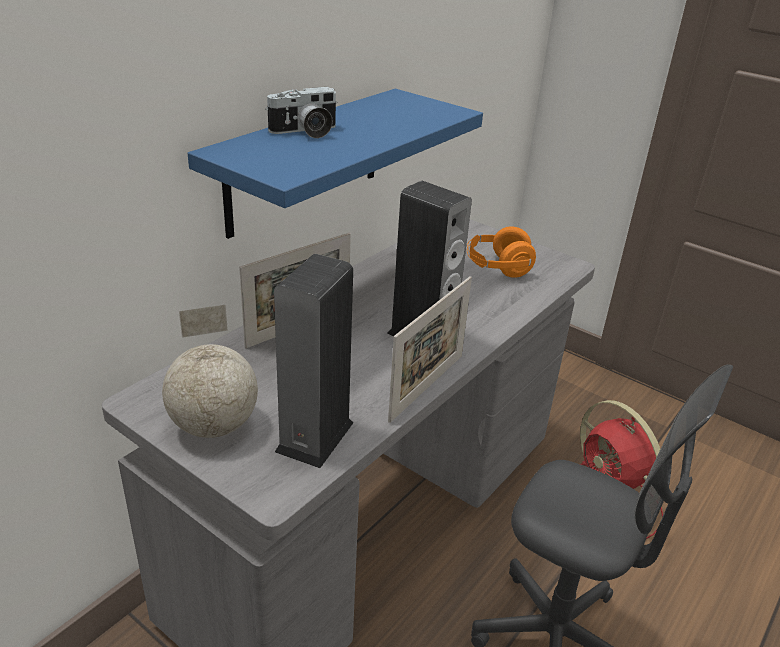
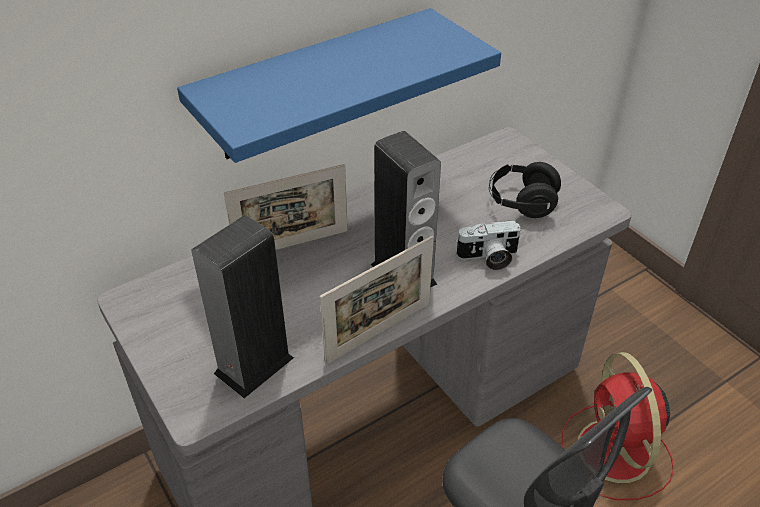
camera: 20 degrees right, 10 degrees up
globe [162,305,258,438] -> none
camera [265,87,337,138] -> camera moved to [456,220,521,270]
orange headphones [467,226,536,278] -> black headphones [489,162,561,218]

